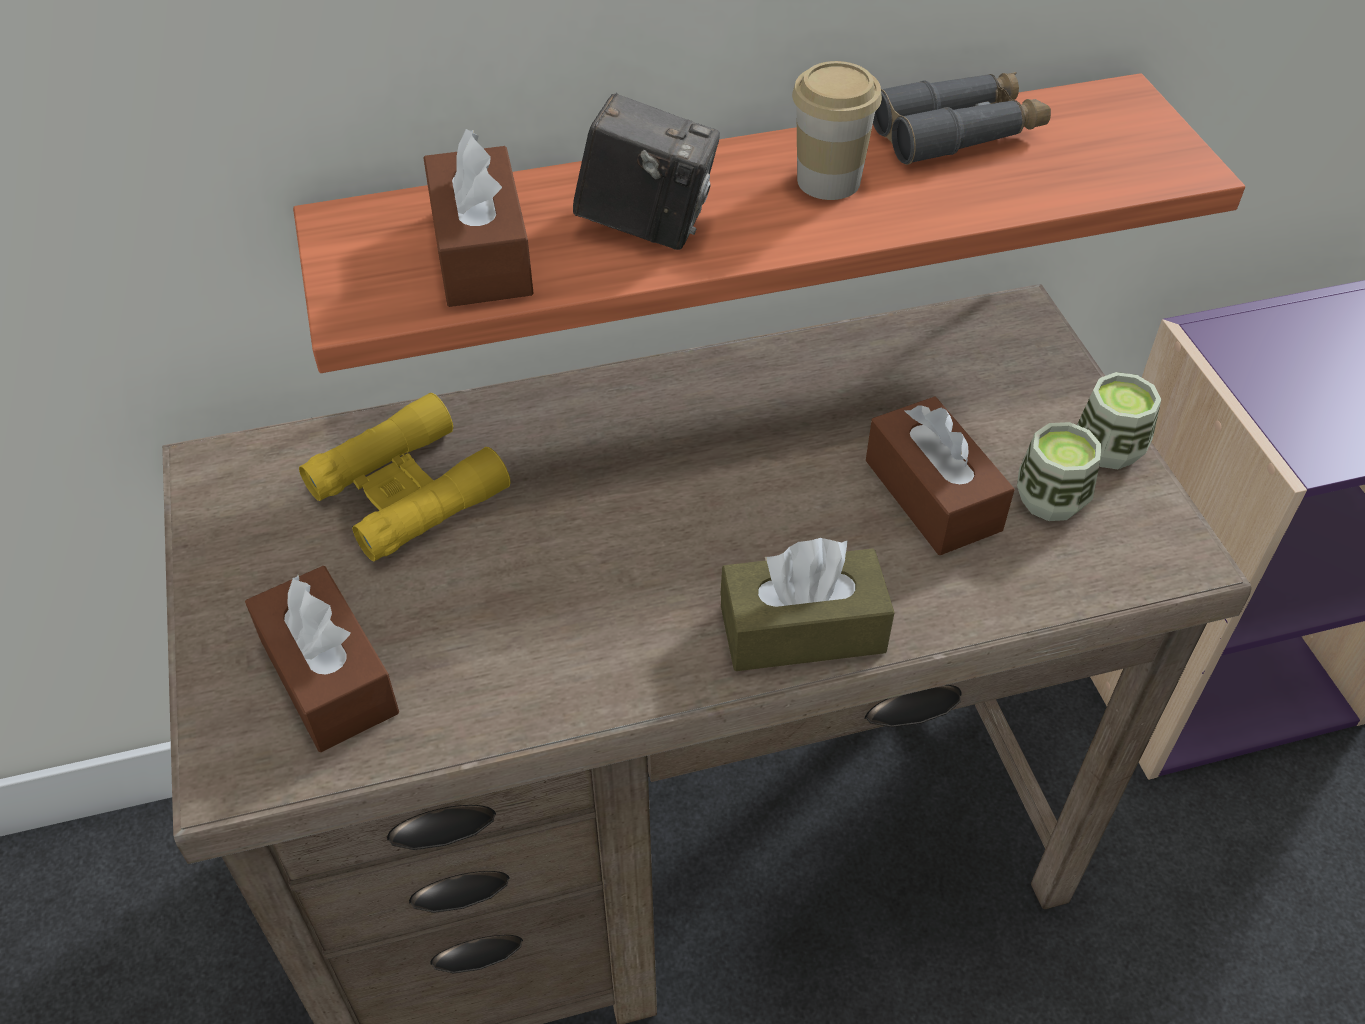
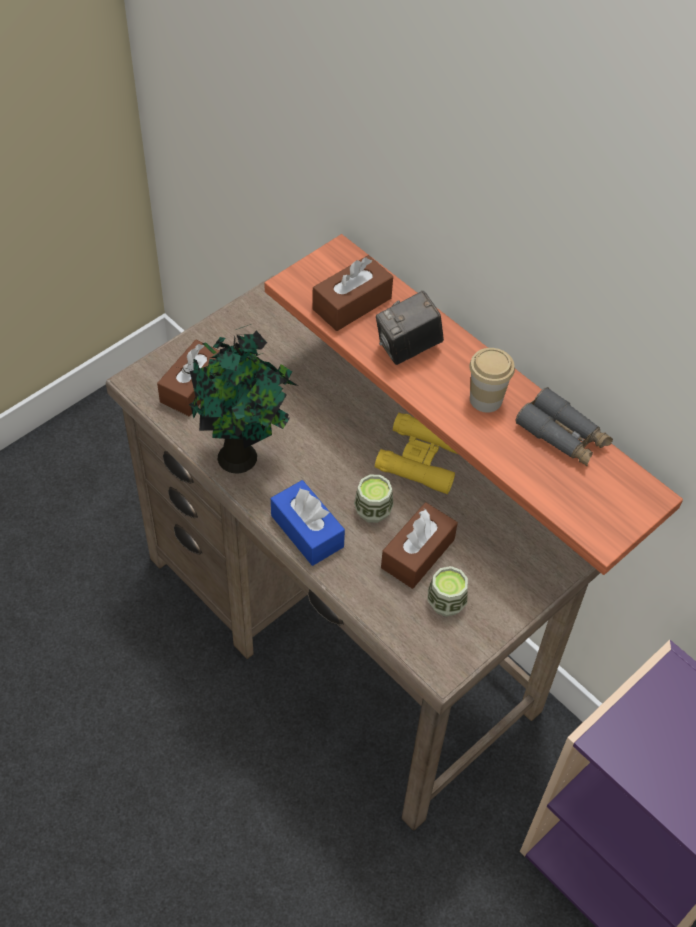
camera: 60 degrees right, 5 degrees up
yellow binoculars [299,393,511,561] -> yellow binoculars moved to [375,413,458,494]
camera [573,93,720,250] -> camera turned 75 degrees clockwise [376,291,444,365]
brown tissue box [720,538,895,671] -> blue tissue box [271,480,345,566]
cup [1077,372,1161,469] -> cup moved to [354,474,394,523]
none -> potted plant [175,324,298,473]

